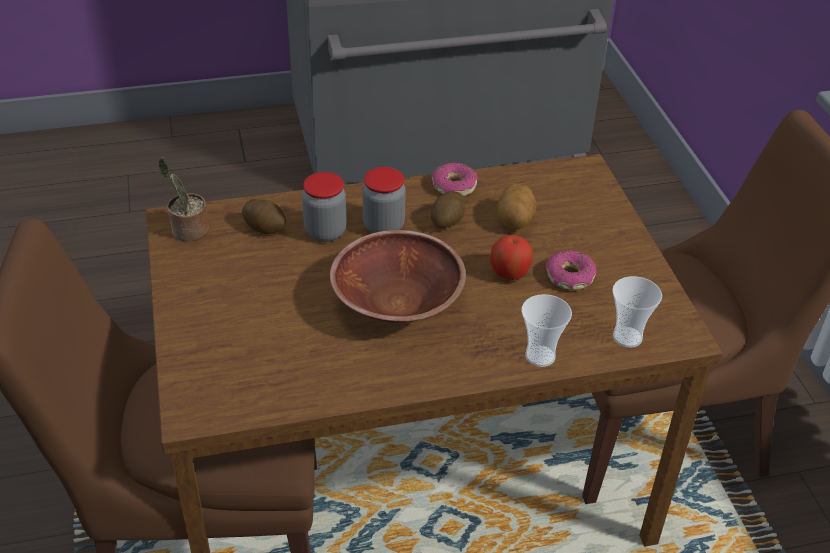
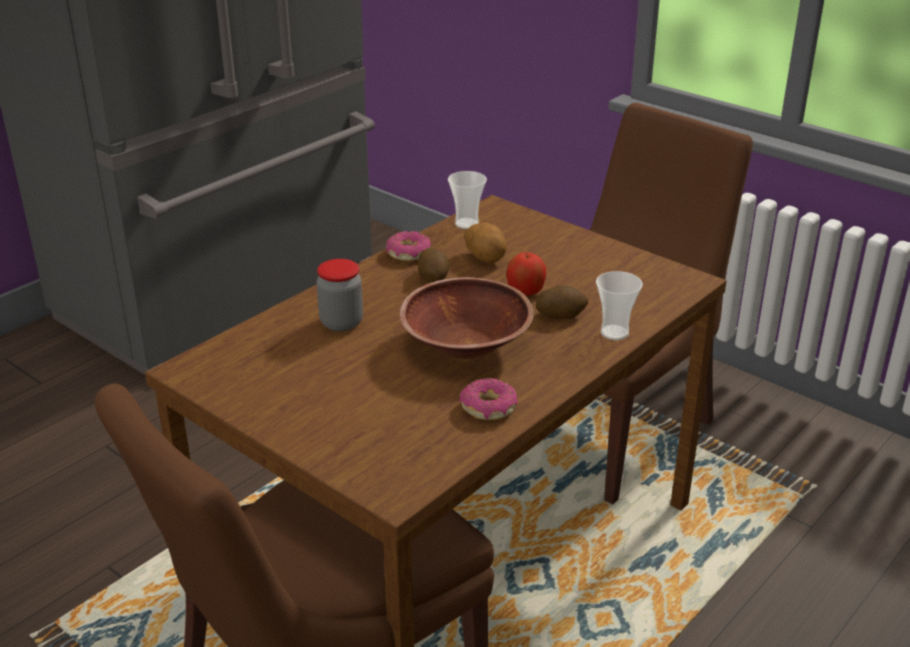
camera: 35 degrees left, 10 degrees down
potted plant [158,157,209,242] -> none
potato [242,199,286,234] -> potato moved to [536,285,589,319]
jar [362,167,406,233] -> none
donut [546,250,597,290] -> donut moved to [460,378,518,420]
cup [612,276,662,348] -> cup moved to [448,171,487,229]

